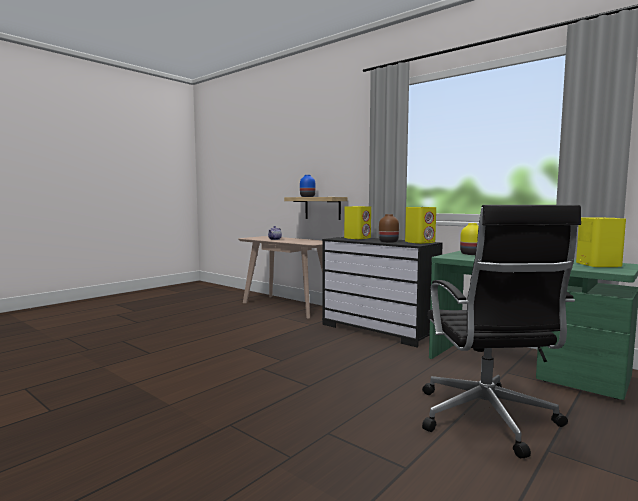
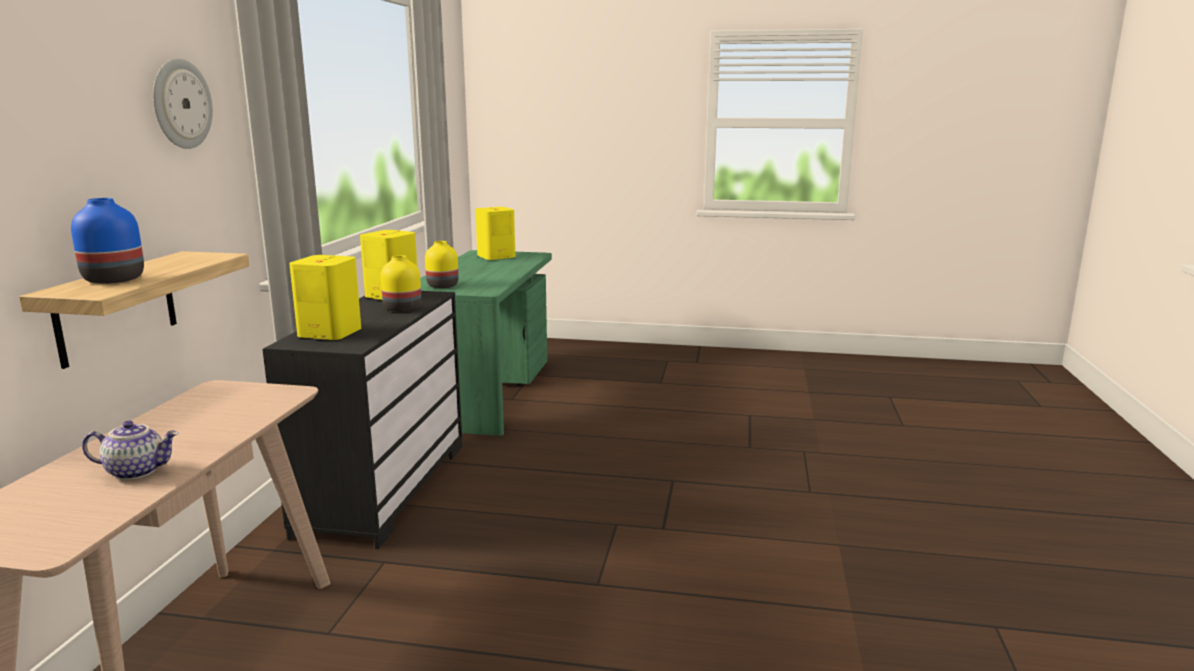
camera: 120 degrees left, 10 degrees up
brown vase [379,214,399,243] -> yellow vase [381,255,421,312]
black office chair [422,205,581,458] -> none
none -> wall clock [153,58,213,149]

